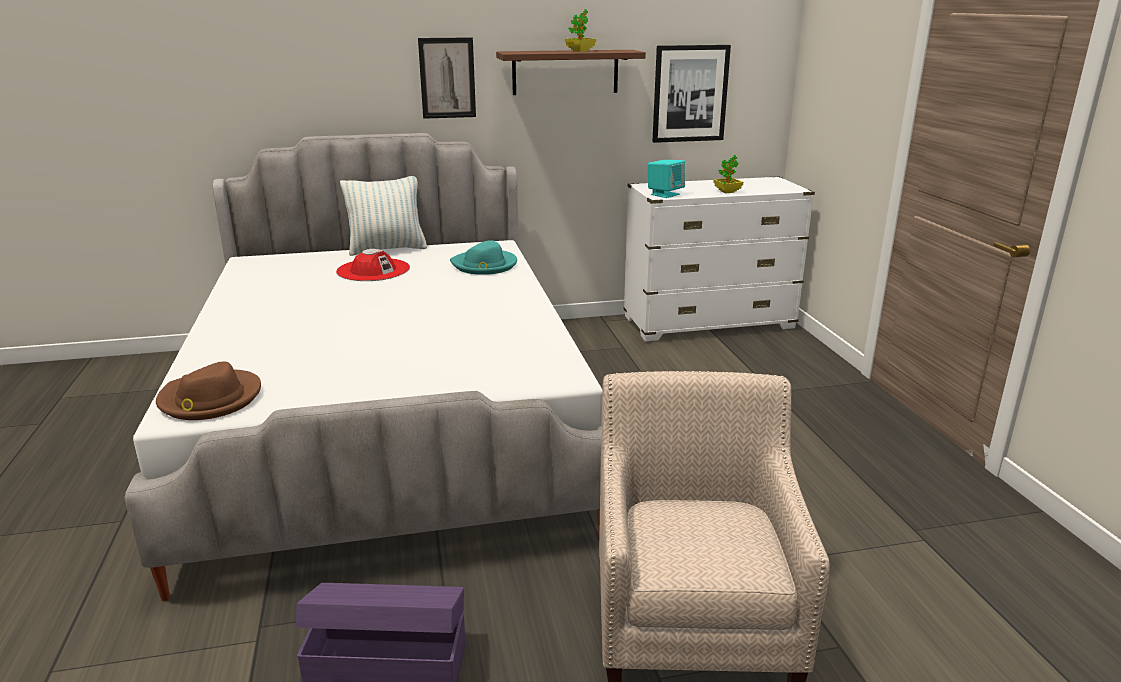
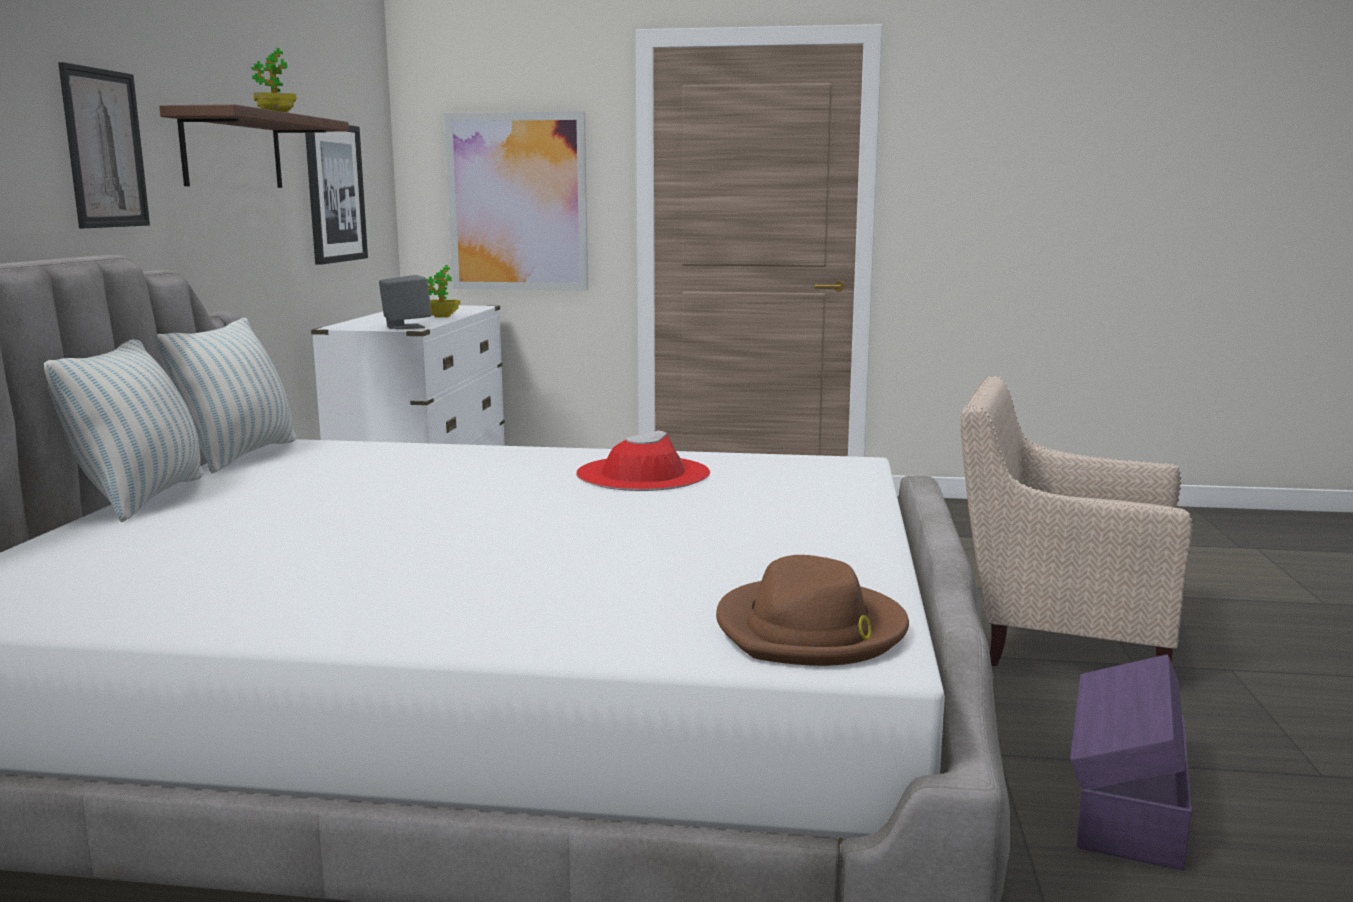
camera: 70 degrees left, 10 degrees down
red hat [336,249,410,281] -> red hat moved to [576,430,710,491]
turquoise hat [450,240,517,275] -> none
turquoise speaker [648,160,685,198] -> grey speaker [379,275,432,329]
none -> pillow [157,318,297,474]
none -> picture [444,112,588,291]

